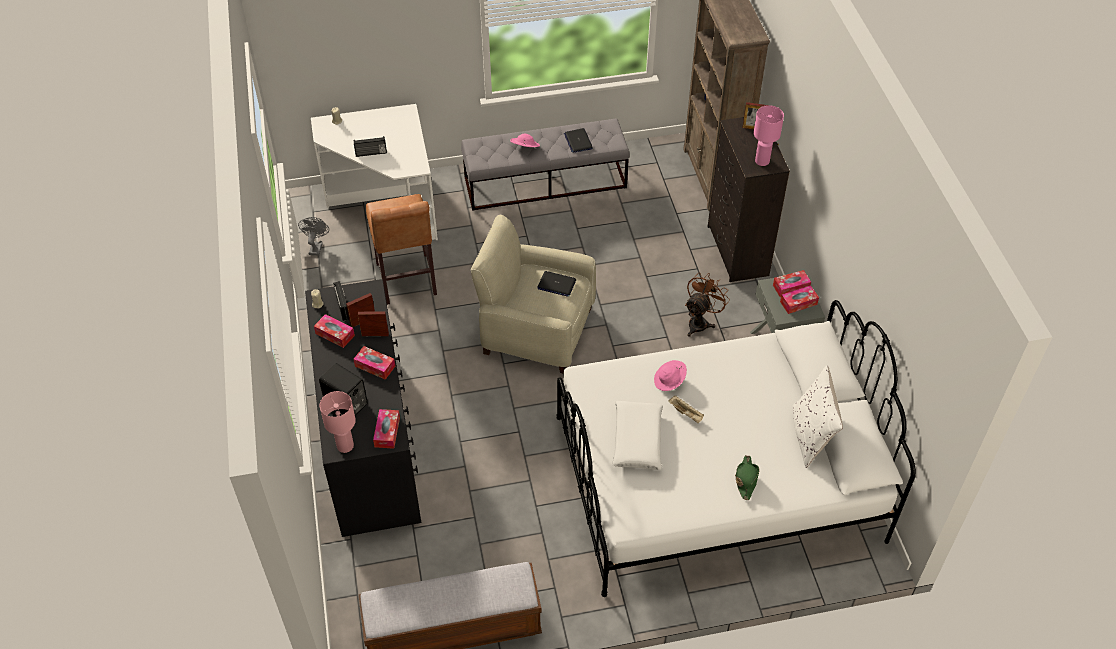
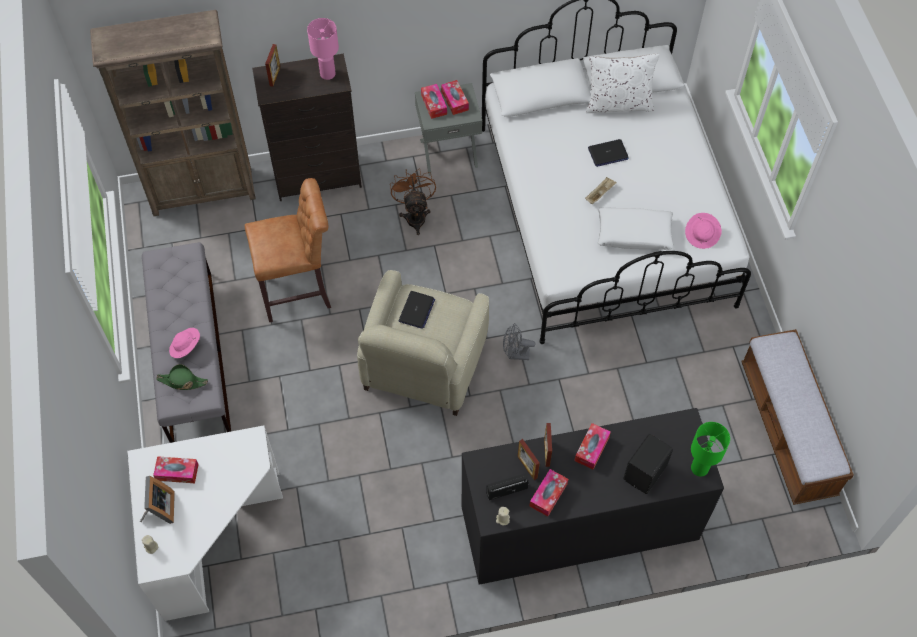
camera: 90 degrees left, 10 degrees up
grey fan [298,217,329,255] -> grey fan moved to [503,323,536,360]
pink table lamp [320,391,356,453] -> green table lamp [691,422,730,477]
radio [354,136,387,157] -> none
brown stool [366,194,437,305] -> brown stool moved to [245,178,331,322]
tissue box [373,409,400,449] -> tissue box moved to [153,456,199,483]
laptop [564,128,593,153] -> laptop moved to [588,139,629,167]
pink hat [654,360,687,391] -> pink hat moved to [685,213,722,249]
brown fan [685,273,730,337] -> brown fan turned 45 degrees clockwise [390,168,436,235]
green hat [735,456,759,500] -> green hat moved to [156,364,208,390]
none -> picture frame [140,476,175,524]

